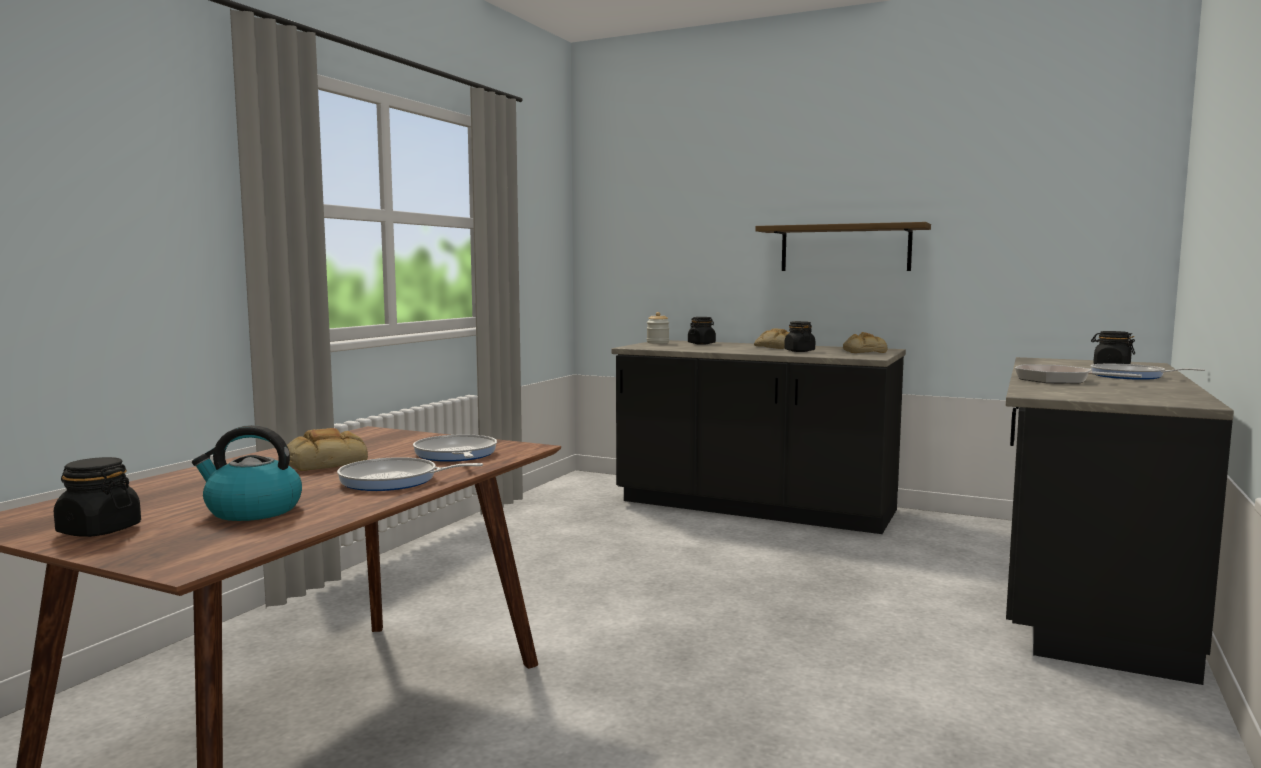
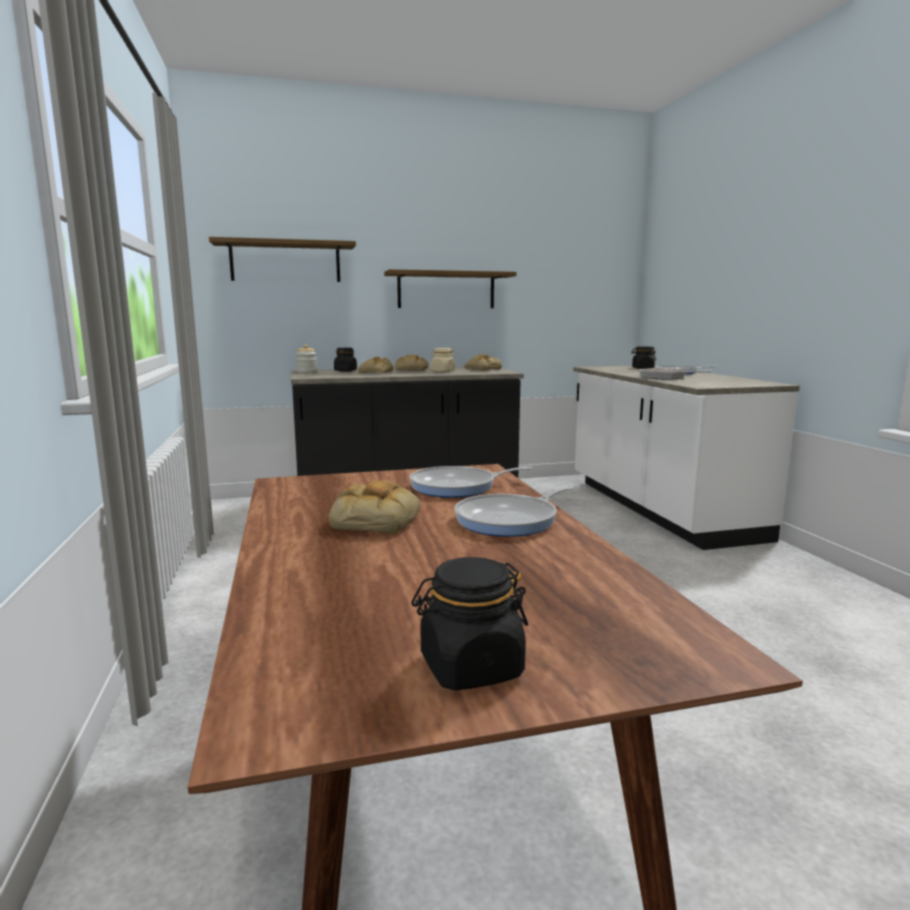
camera: 40 degrees left, 5 degrees up
kettle [192,425,302,521] -> none
frying pan [413,434,497,462] -> frying pan turned 45 degrees counterclockwise [409,466,533,498]
black jar [784,321,815,352] -> beige jar [431,348,455,372]
black counter [1006,357,1234,685] -> white counter [573,366,800,550]
none -> shelf [209,237,356,282]
none -> bread [358,356,393,373]

